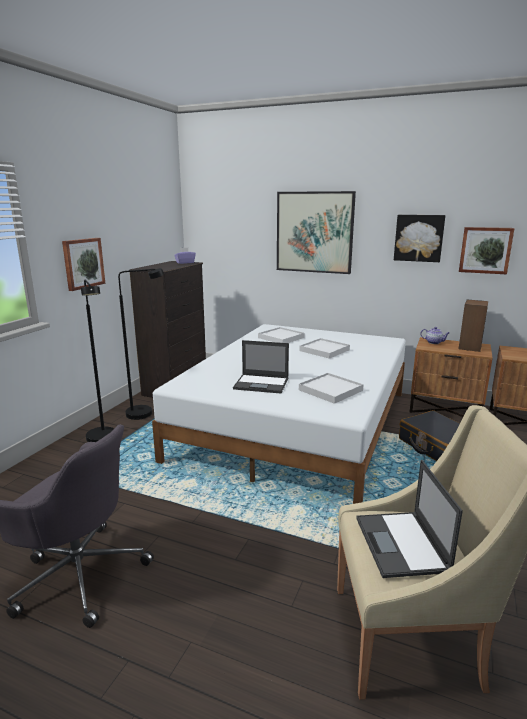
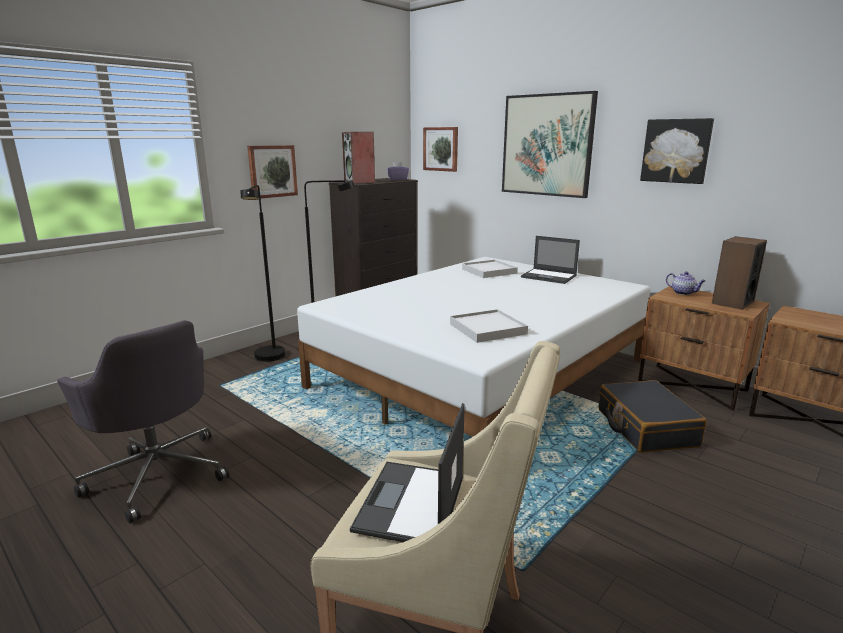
camera: 20 degrees right, 0 degrees up
laptop [233,340,289,394] -> laptop moved to [521,236,580,284]
white tray [299,338,350,359] -> none
picture [459,227,515,274] -> picture moved to [423,127,458,172]
none -> speaker [342,132,375,184]

